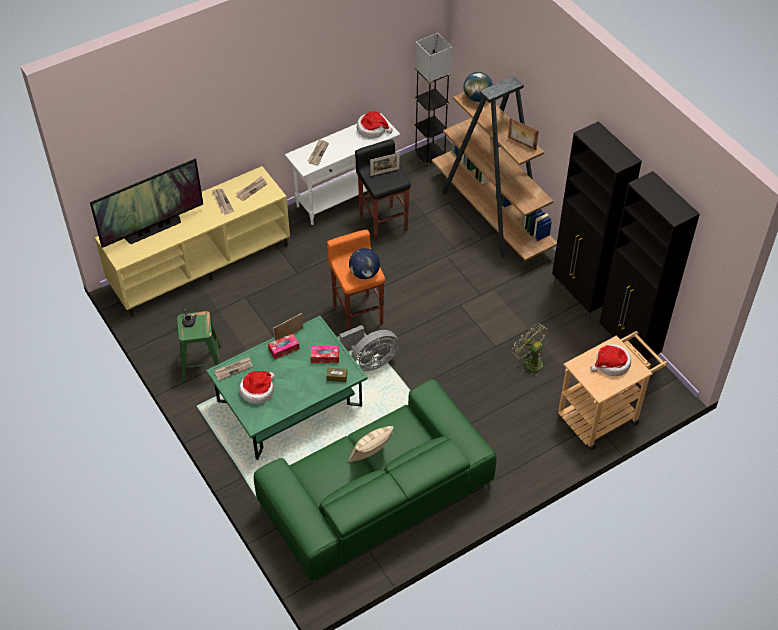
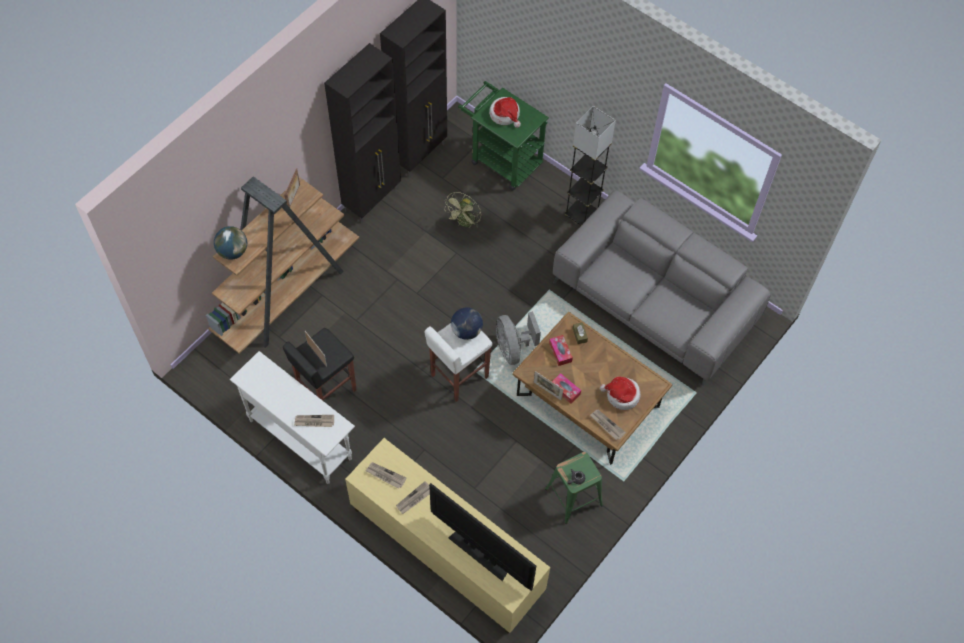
camera: 110 degrees left, 10 degrees up
green coffee table [206,316,368,460] -> brown coffee table [512,312,672,465]
green sofa [254,379,497,590] -> grey sofa [553,190,771,388]
orange stool [327,230,385,331] -> white stool [425,323,493,402]
grey fan [339,325,399,371] -> grey fan turned 150 degrees counterclockwise [496,311,541,365]
beige pillow [348,426,394,463] -> none
hat [357,111,393,139] -> none
grey floor lamp [414,33,452,167] -> grey floor lamp moved to [564,106,616,225]
beige cart [558,331,668,450] -> green cart [458,81,549,191]

